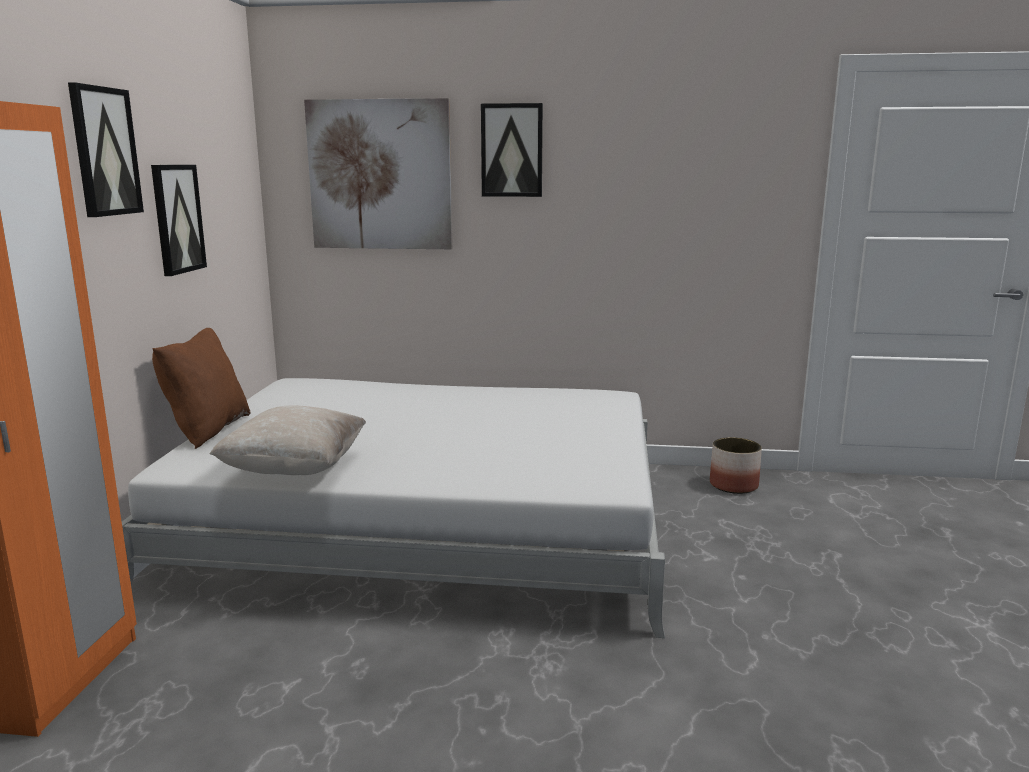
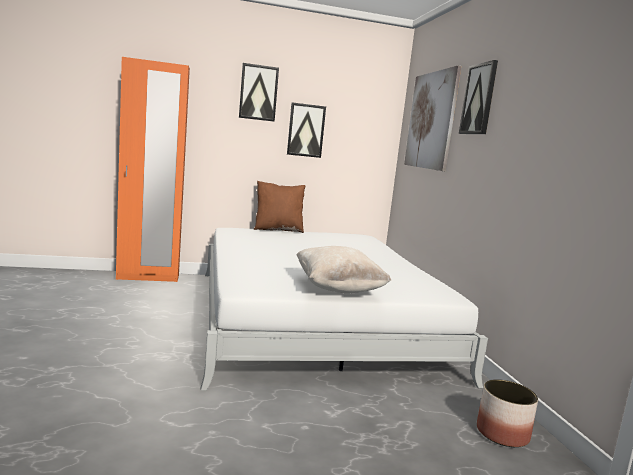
camera: 70 degrees right, 5 degrees down
beige pillow [210,405,366,475] -> beige pillow moved to [296,246,391,293]

